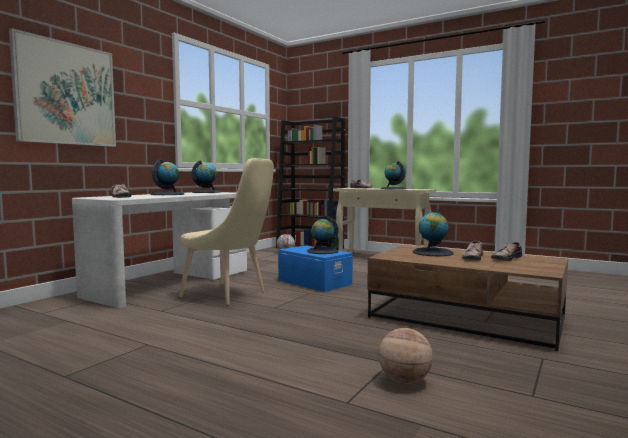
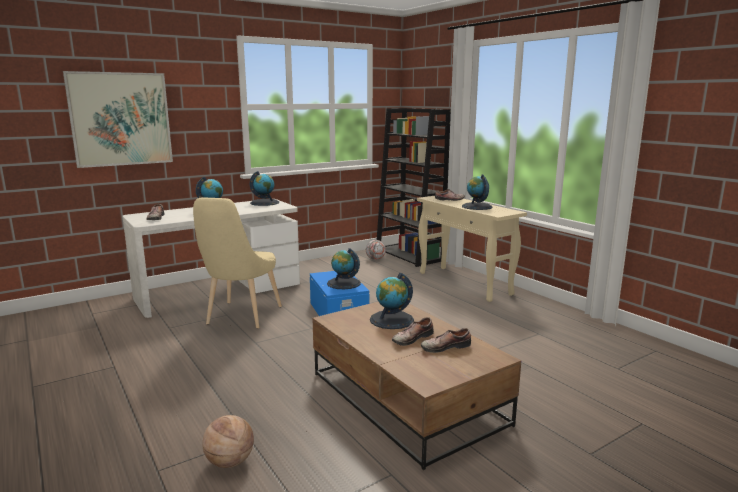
camera: 25 degrees right, 10 degrees up
beige chair [179,158,274,305] -> beige chair turned 45 degrees clockwise [193,198,282,328]

